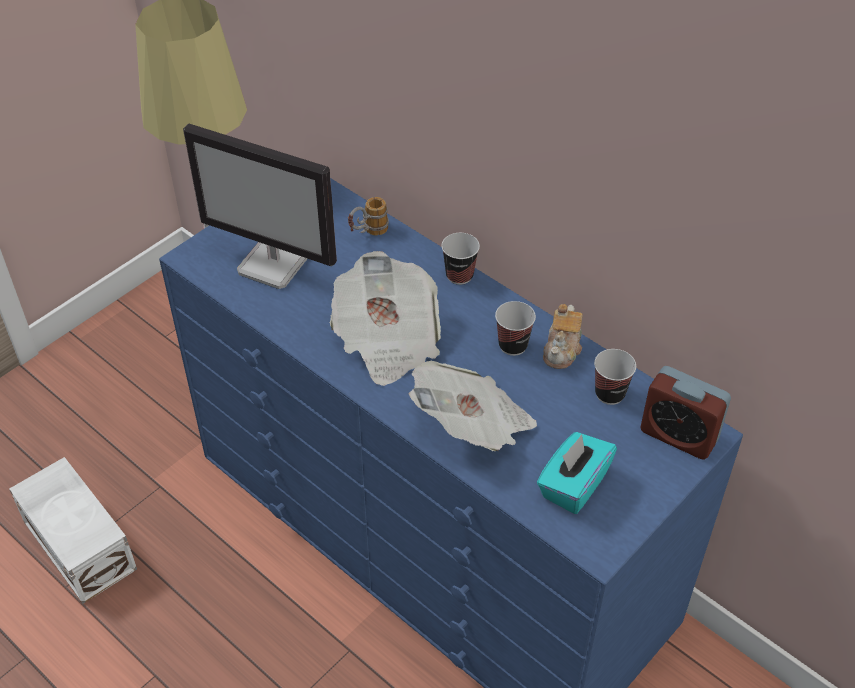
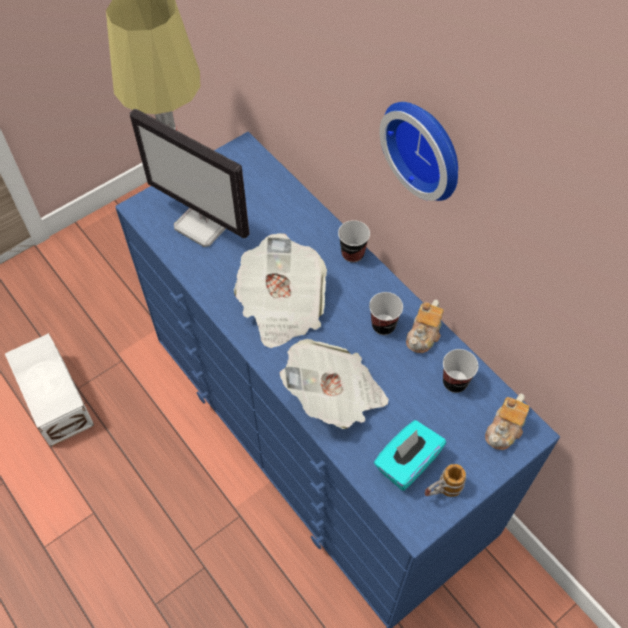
camera: 10 degrees right, 10 degrees up
mug [348,197,389,235] -> mug moved to [425,464,466,497]
alarm clock [641,366,731,460] -> teapot [485,394,529,450]
none -> wall clock [380,102,458,201]

